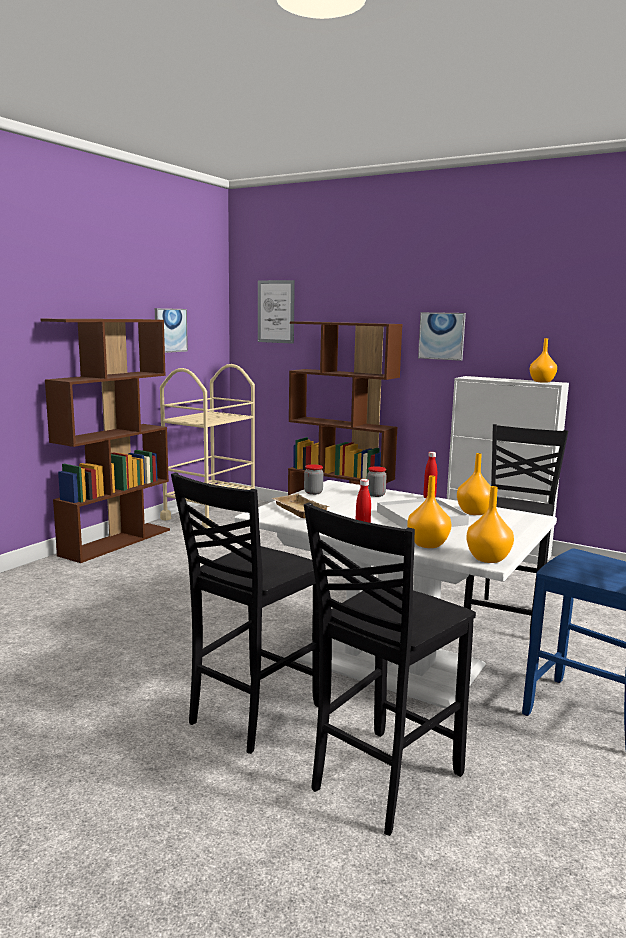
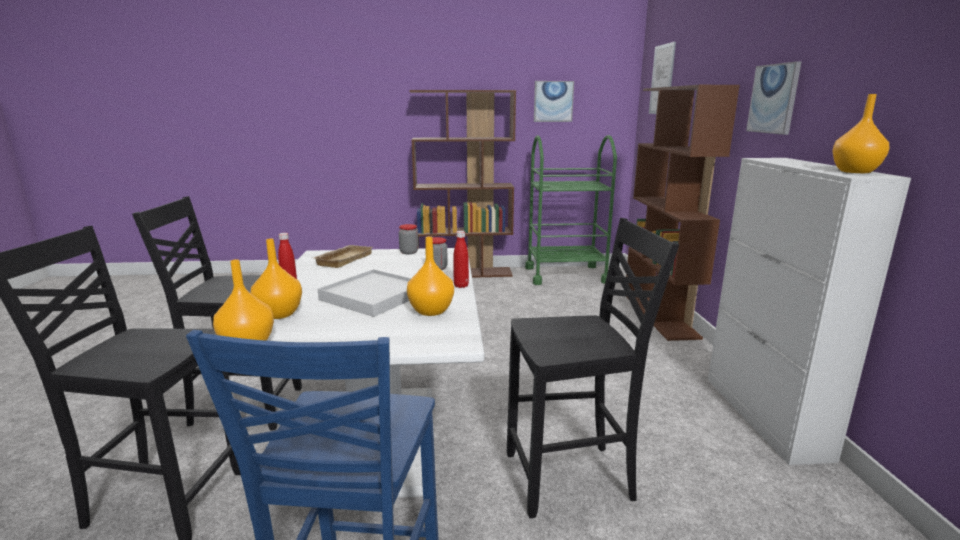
camera: 55 degrees right, 5 degrees up
beige cart [160,364,255,528] -> green cart [525,135,617,285]

